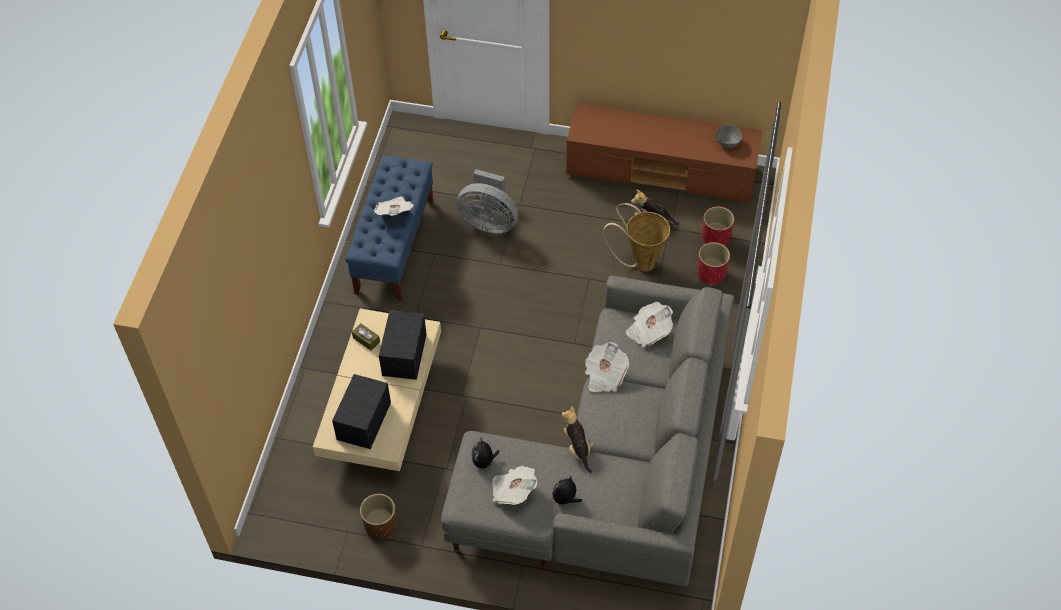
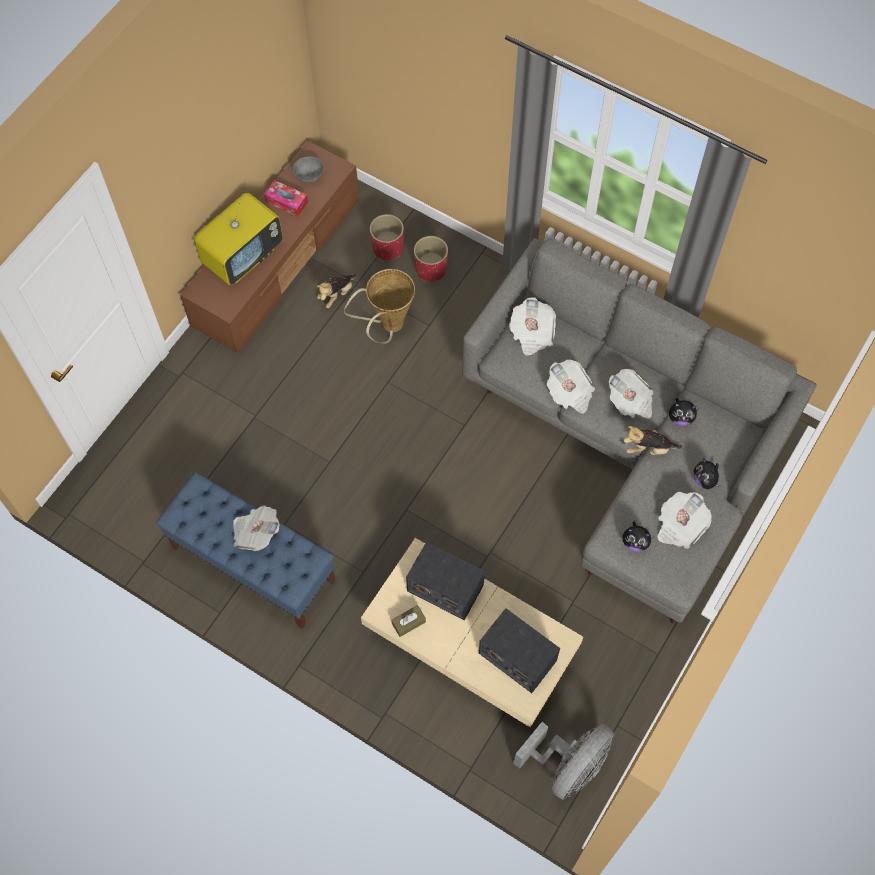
camera: 70 degrees left, 10 degrees up
brown planter [360,494,397,540] -> none
grey fan [457,169,518,234] -> grey fan moved to [513,722,614,800]
none -> television [194,193,283,285]
none -> tissue box [264,180,308,217]
none -> newspaper [609,369,653,419]
none -> plush toy [669,398,697,426]

